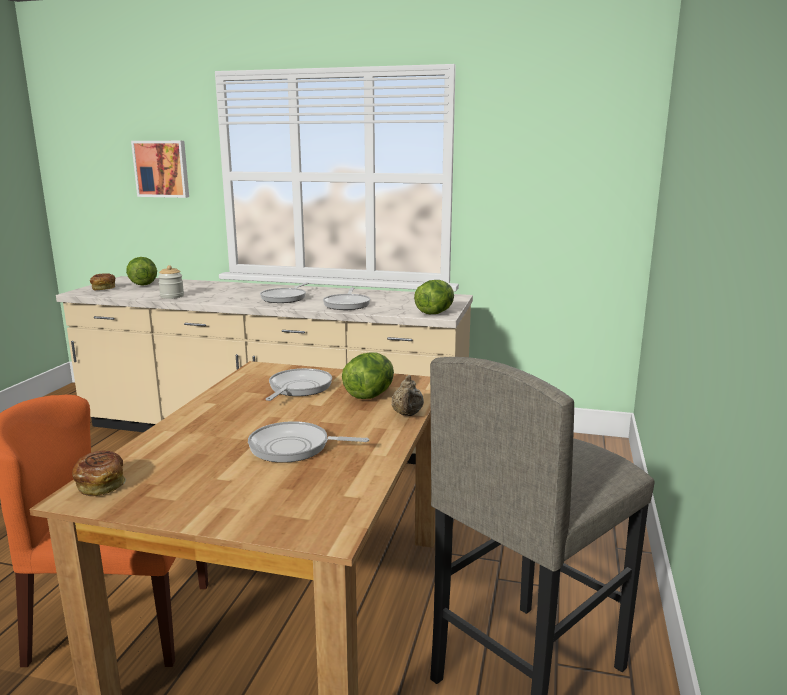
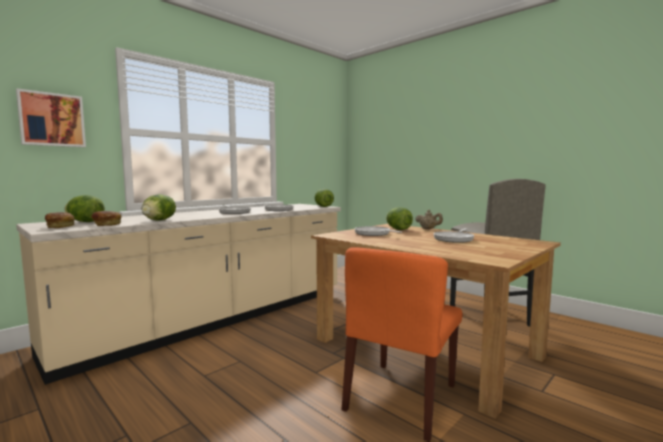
camera: 60 degrees left, 10 degrees down
bread [72,451,126,497] -> bread moved to [91,211,121,226]
jar [158,265,184,299] -> lettuce [141,194,176,221]

